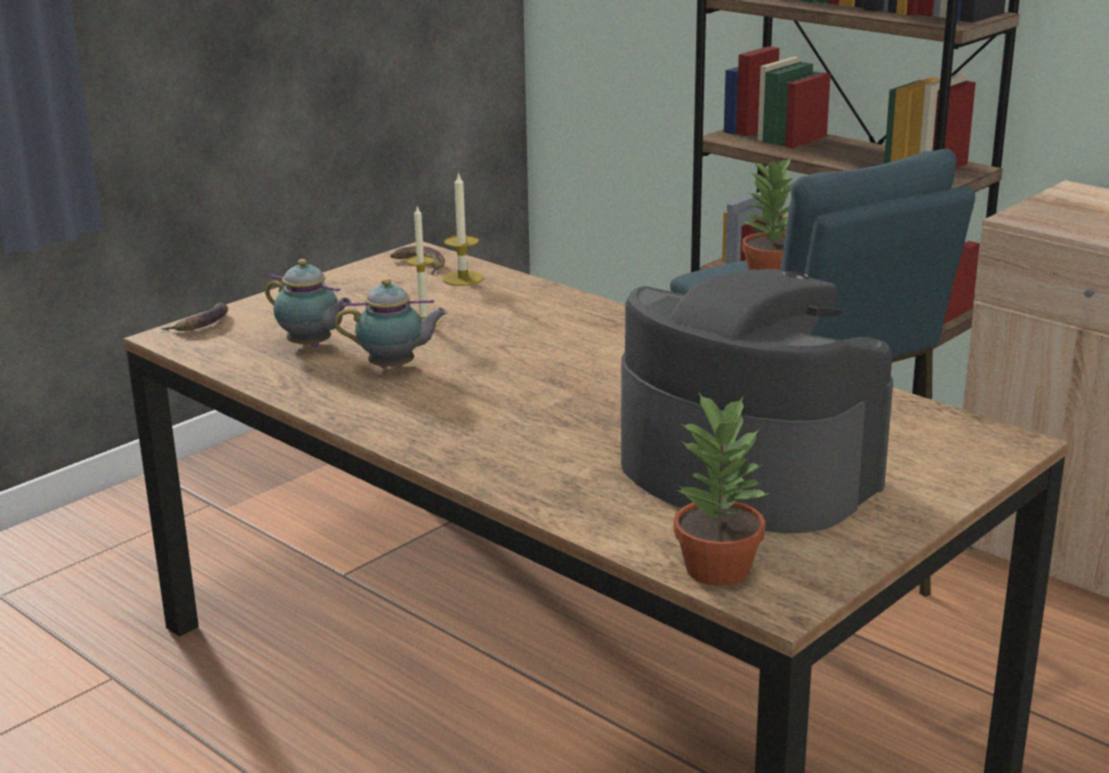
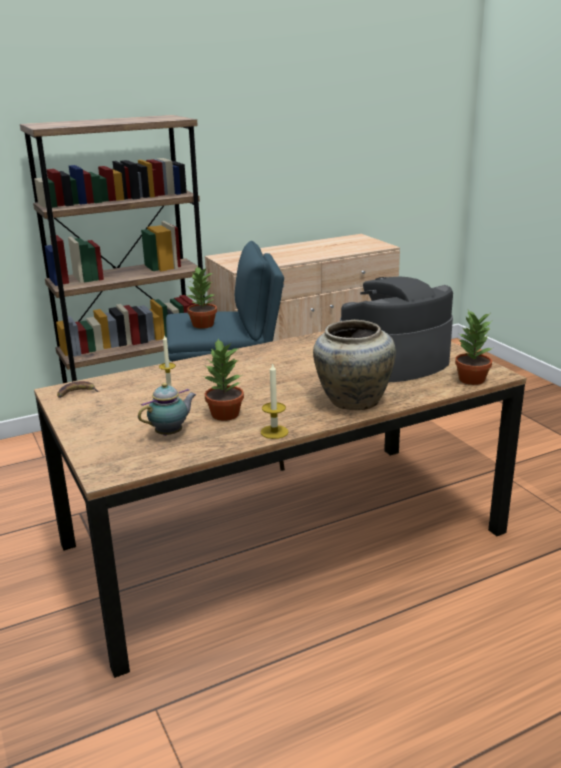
camera: 70 degrees left, 0 degrees up
banana [161,302,228,331] -> none
teapot [334,278,448,368] -> potted plant [203,339,244,421]
candle [443,172,483,286] -> candle moved to [261,364,288,439]
none -> beige vase [313,320,396,410]

